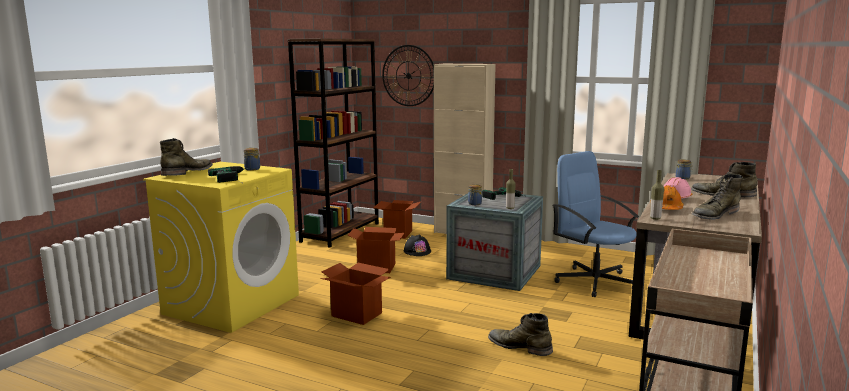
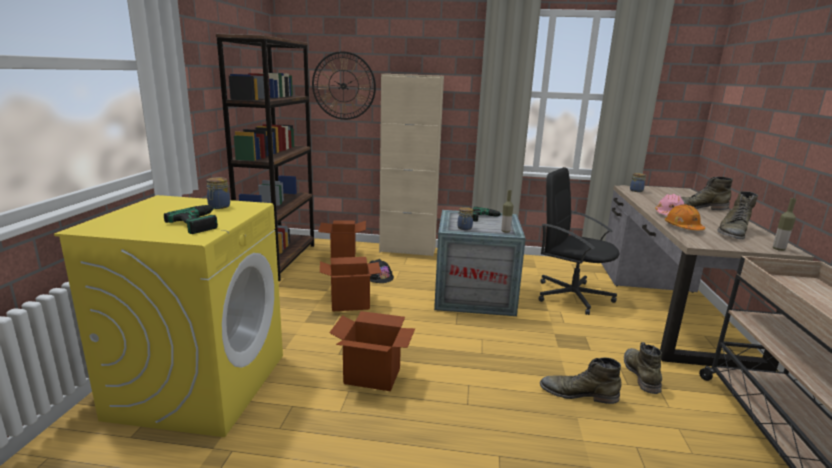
camera: 20 degrees left, 5 degrees up
green boot [160,138,213,176] -> green boot moved to [624,342,662,394]
blue office chair [553,151,639,297] -> black office chair [538,167,620,315]
bottle [650,170,664,220] -> bottle moved to [773,198,796,251]

